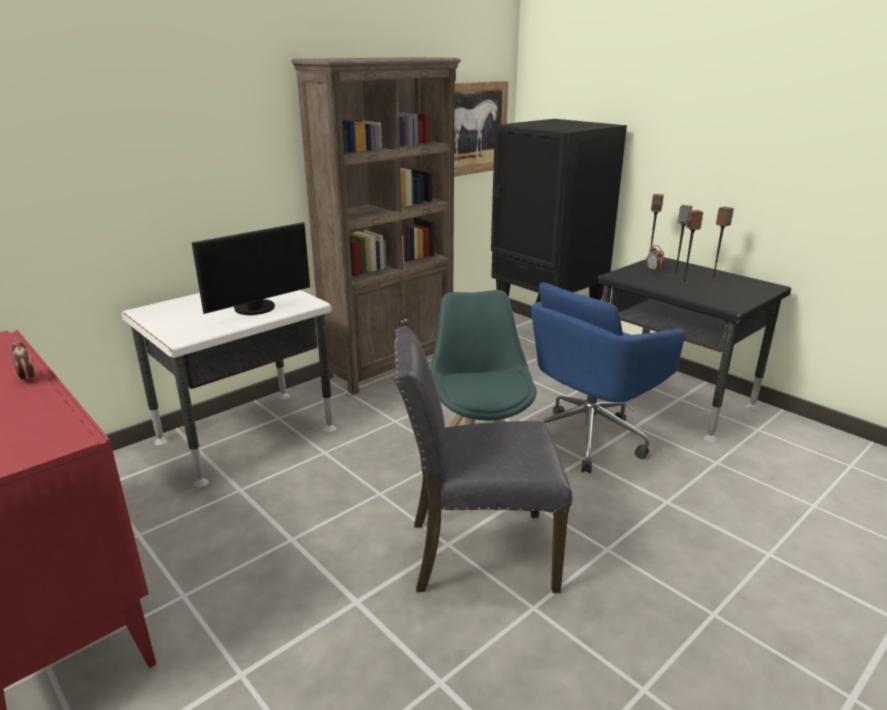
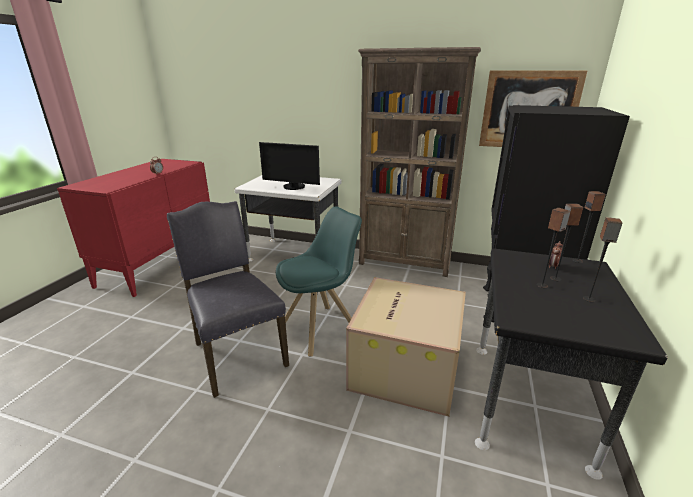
camera: 60 degrees right, 0 degrees up
blue office chair [531,282,685,473] -> cardboard box [346,277,466,416]

